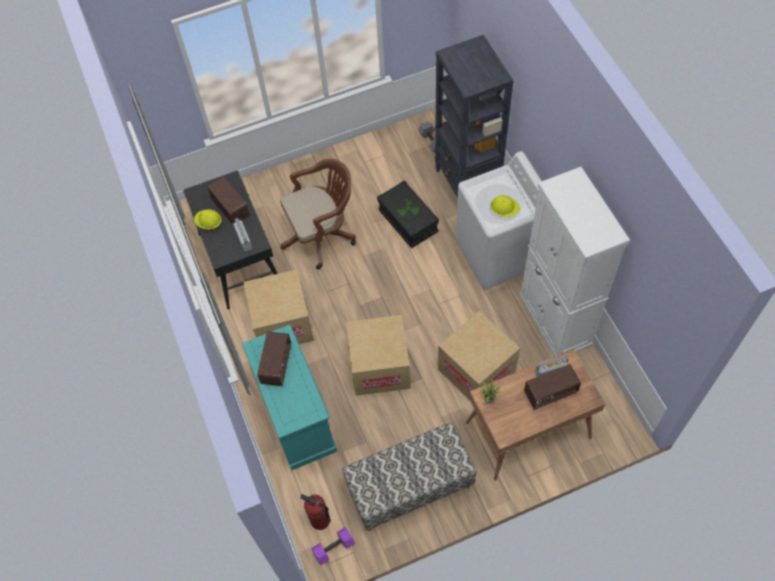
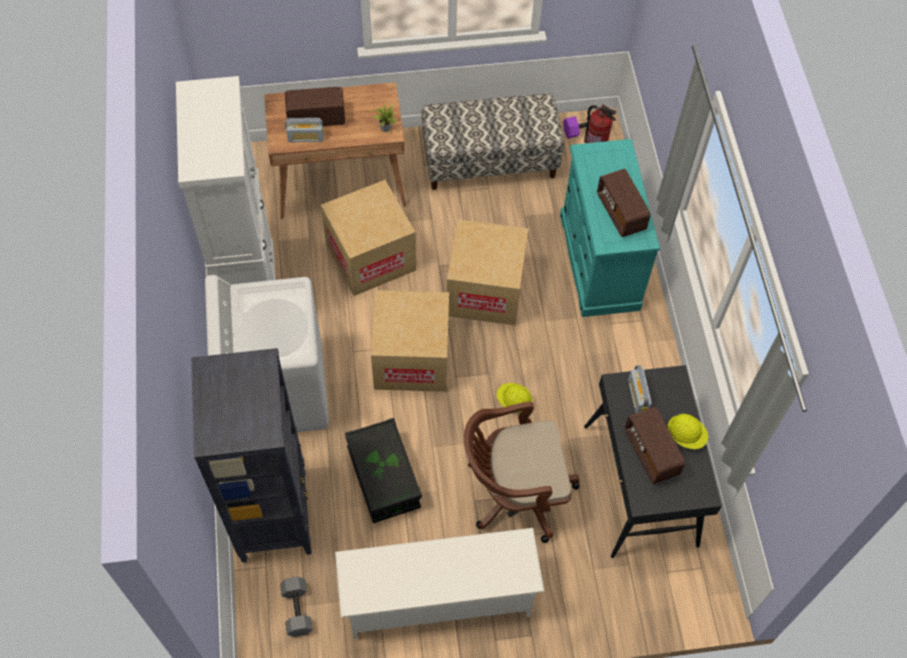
camera: 170 degrees left, 0 degrees up
cardboard box [244,269,314,344] -> cardboard box moved to [371,290,449,392]
radio [258,331,291,386] -> radio turned 45 degrees counterclockwise [597,169,651,237]
yellow hard hat [490,195,520,217] -> yellow hard hat moved to [496,383,533,412]
none -> white shoe rack [335,528,544,639]

